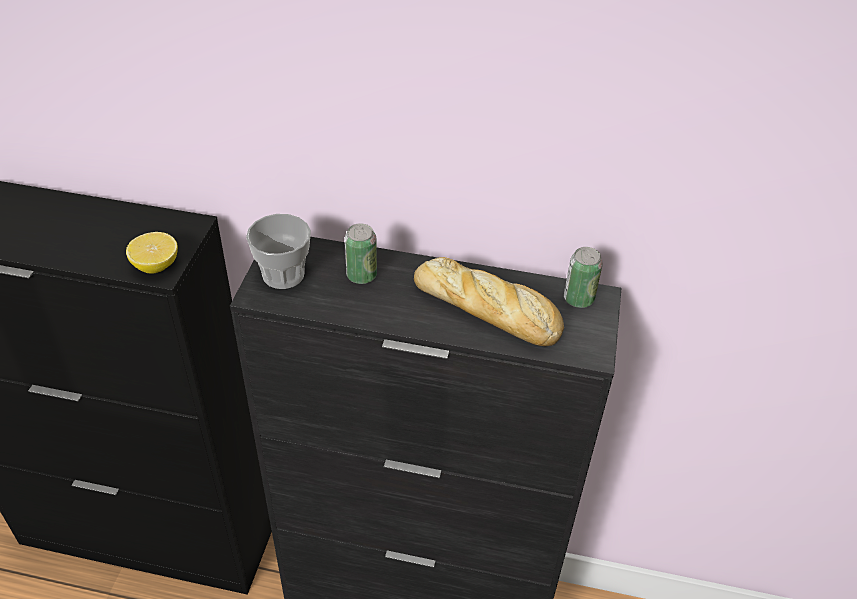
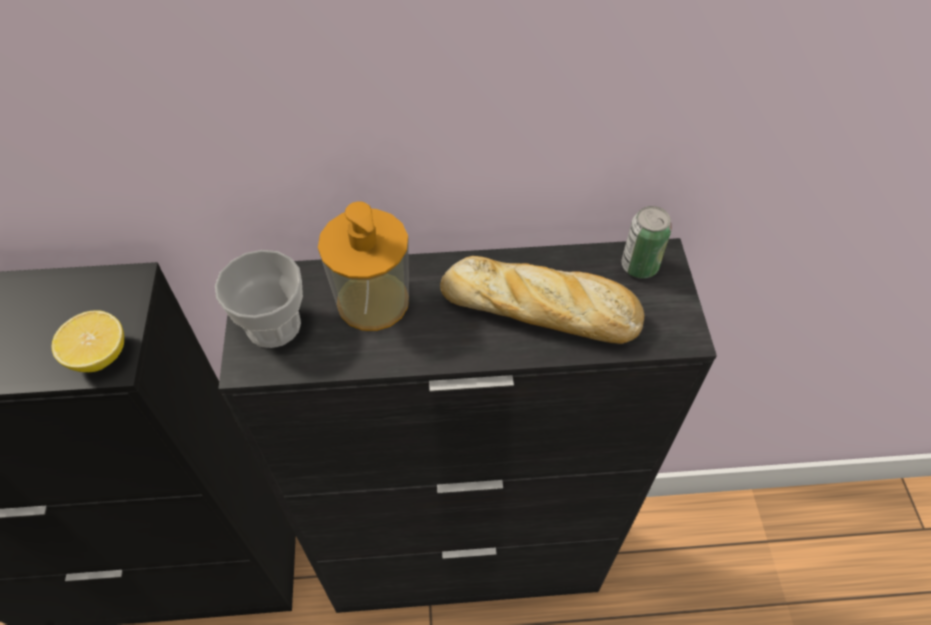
camera: 15 degrees left, 10 degrees up
can [345,223,377,284] -> soap dispenser [318,202,409,331]

